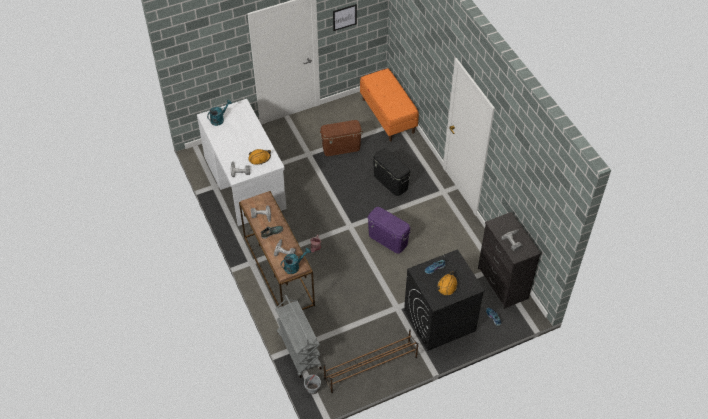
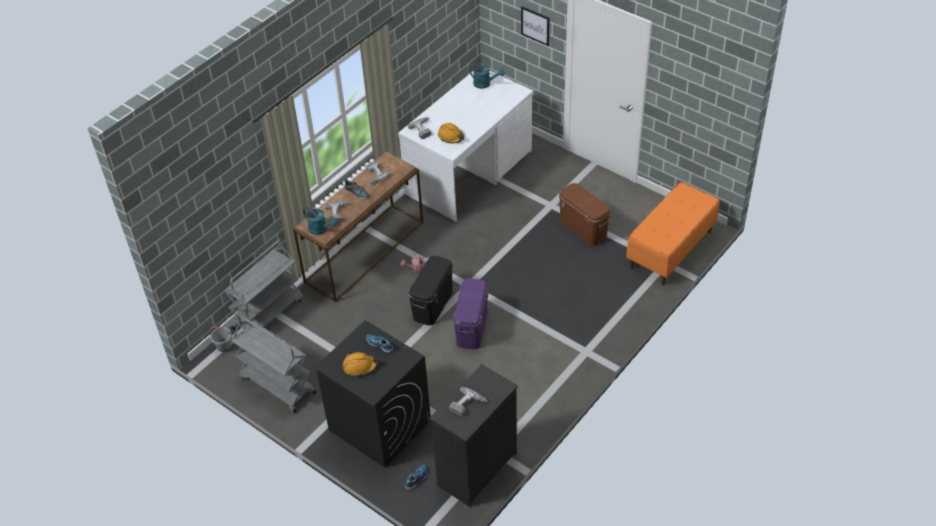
camera: 65 degrees right, 5 degrees down
brown shoe rack [324,329,419,393] -> grey cart [231,314,316,413]
picture [333,4,357,31] -> picture moved to [521,7,550,46]
black storage box [373,148,411,196] -> black storage box moved to [409,256,453,326]

